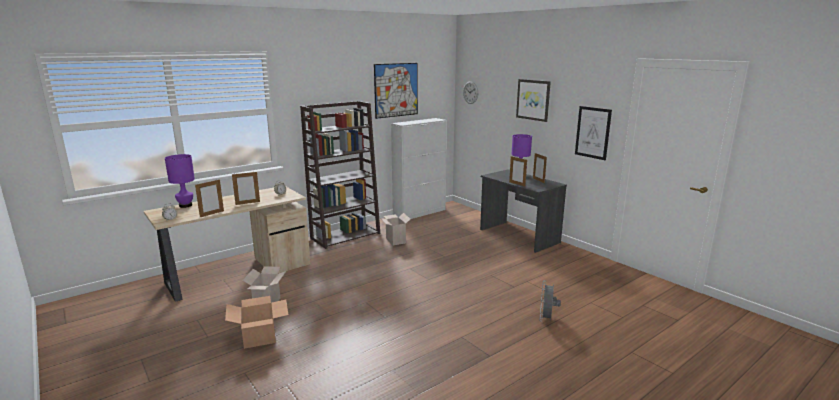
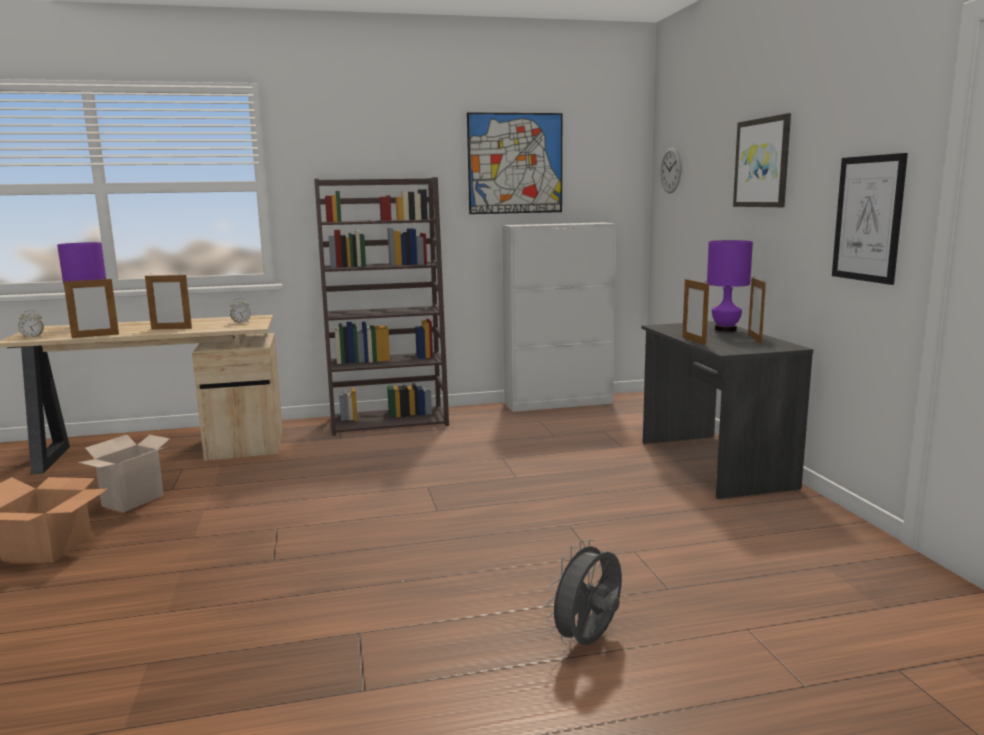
camera: 25 degrees right, 5 degrees down
cardboard box [380,213,411,245] -> none

